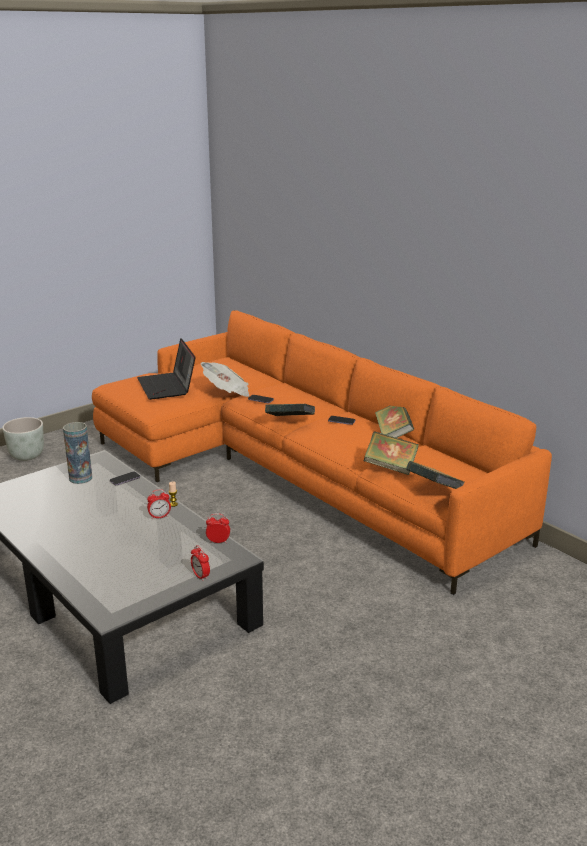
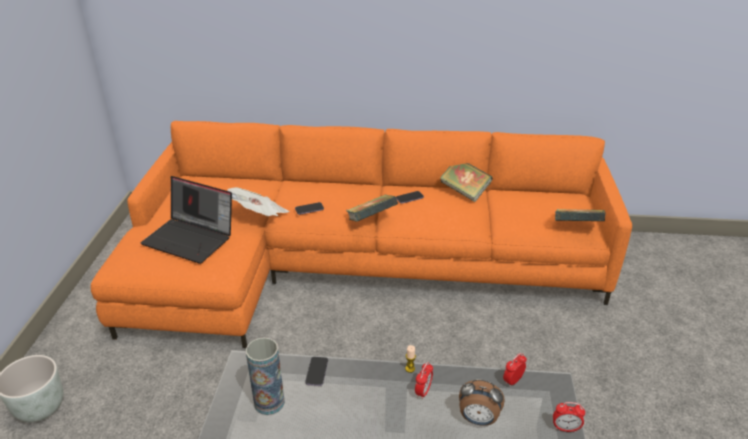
camera: 45 degrees left, 10 degrees up
book [364,431,419,475] -> none
none -> alarm clock [459,379,504,426]

